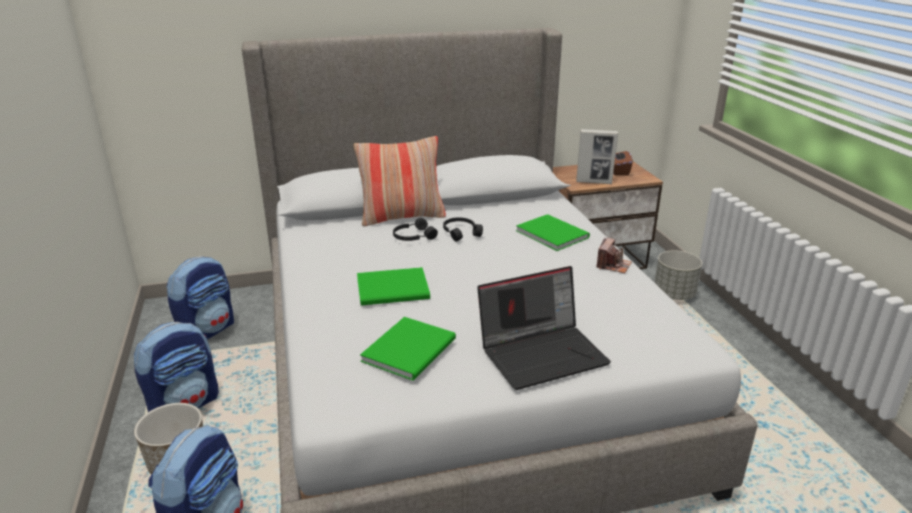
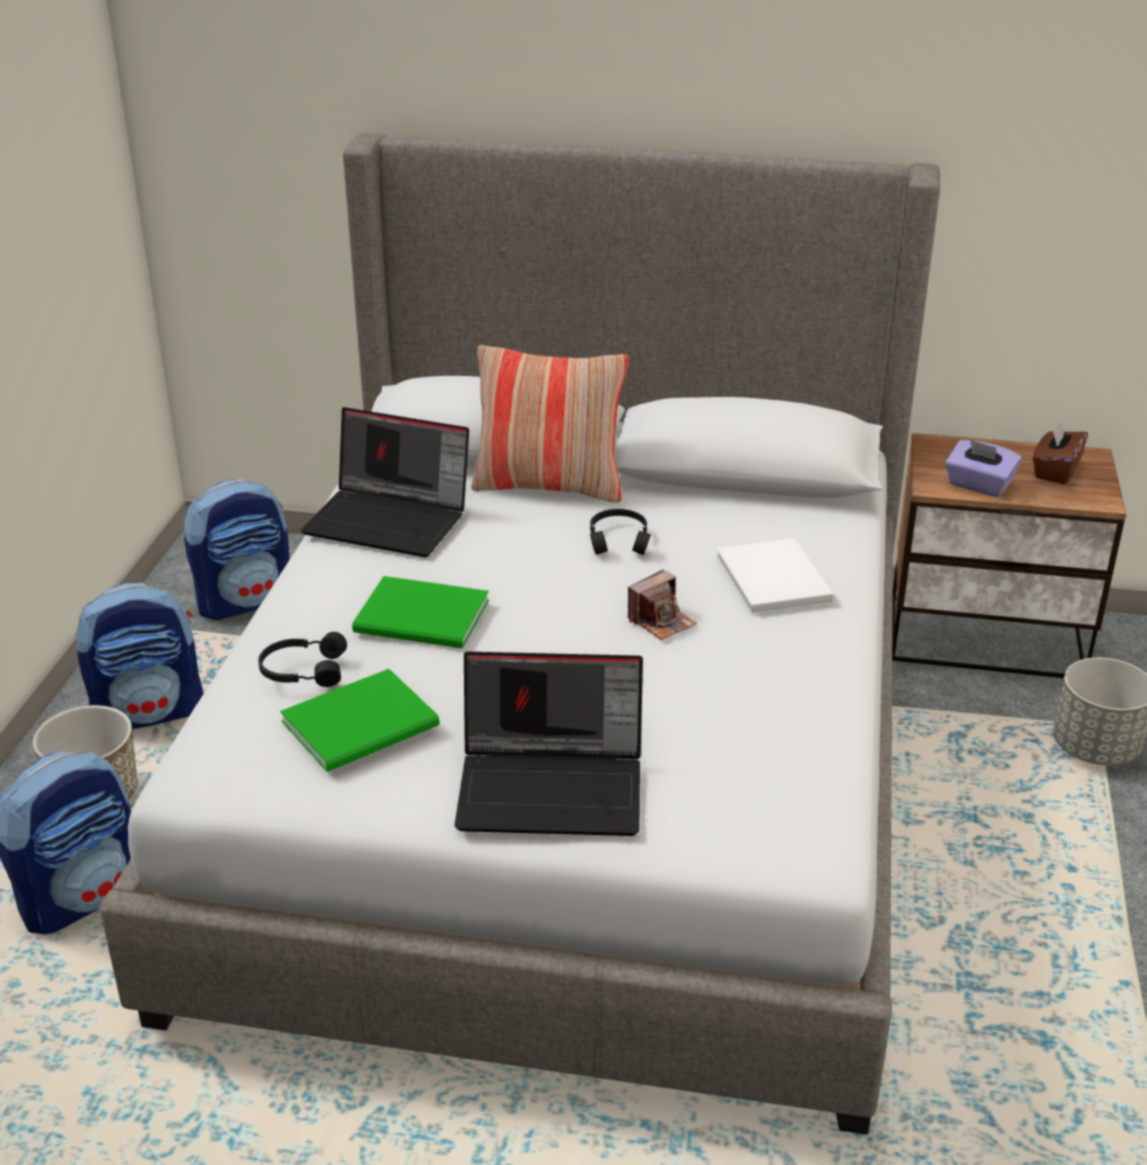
camera: 25 degrees right, 5 degrees up
black headphones [393,218,438,241] -> black headphones moved to [258,632,347,687]
green book [516,214,590,251] -> white book [716,538,835,615]
picture frame [576,129,618,184] -> purple tissue box [945,439,1021,497]
camera [596,238,632,273] -> camera moved to [628,569,697,640]
none -> laptop [301,407,469,557]

